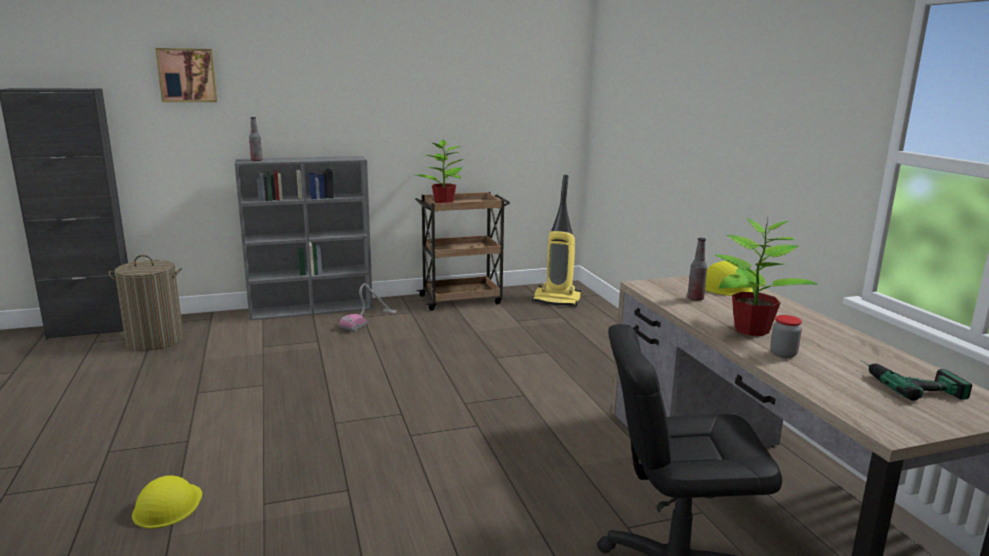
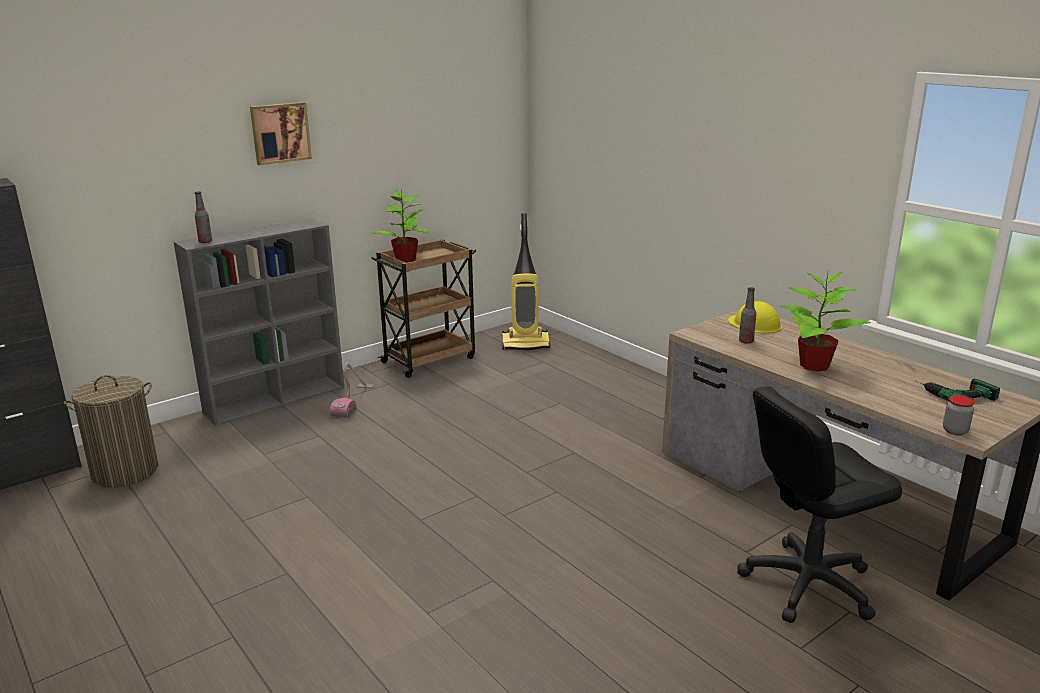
camera: 20 degrees left, 5 degrees up
yellow hard hat [132,475,202,529] -> none
picture [155,48,217,102] -> picture moved to [250,102,312,165]
jar [770,315,802,358] -> jar moved to [943,395,975,436]

